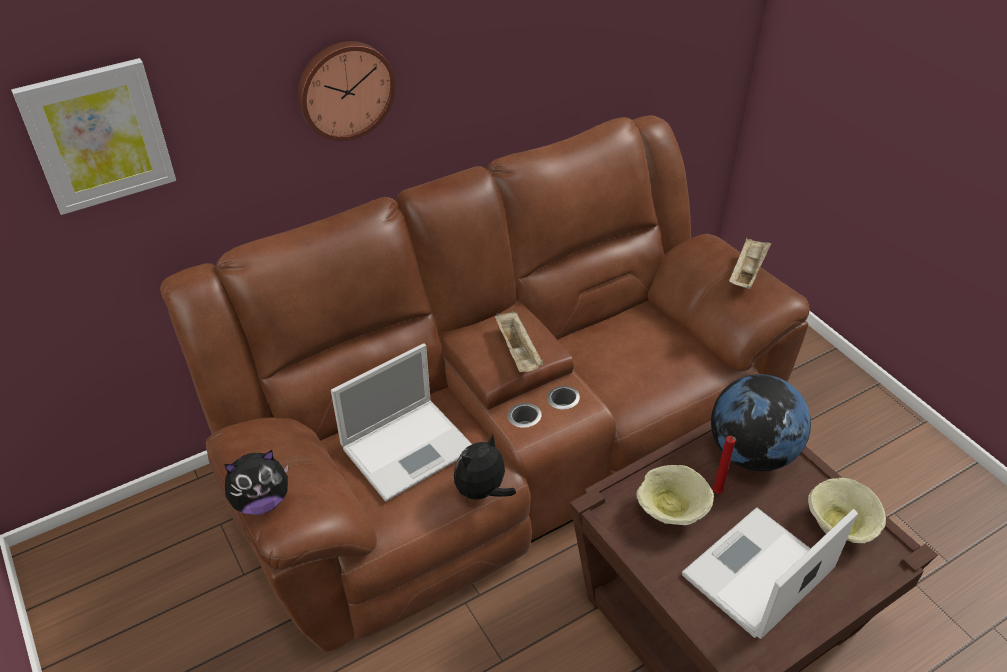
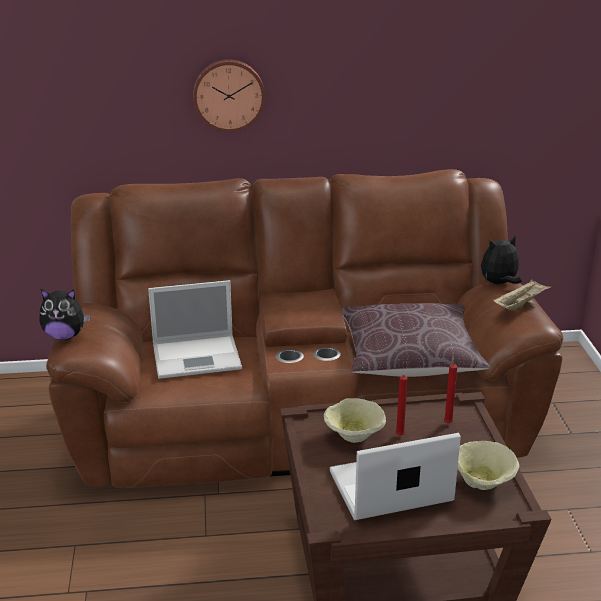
camera: 25 degrees right, 15 degrees down
picture [11,58,176,215] -> none
plush toy [454,433,516,507] -> plush toy moved to [481,236,522,284]
beige tray [495,311,543,372] -> none
globe [711,374,811,471] -> red candle [444,355,457,423]
none -> brown pillow [341,303,490,377]

